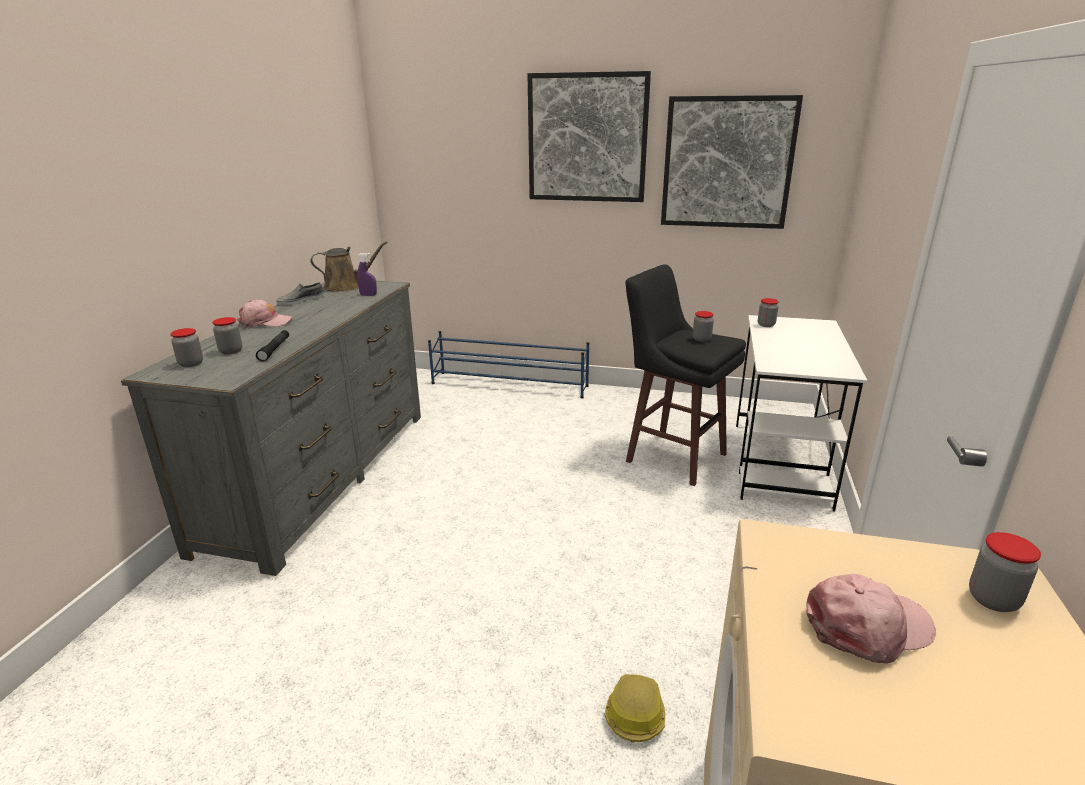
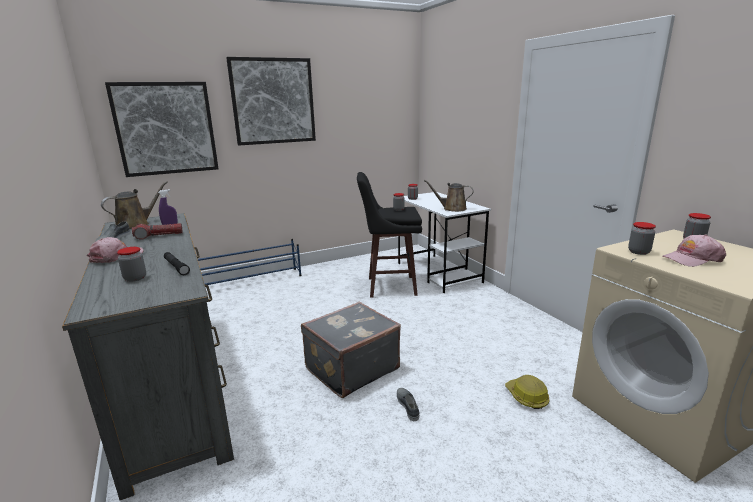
camera: 40 degrees left, 5 degrees down
jar [170,328,203,367] -> jar moved to [628,222,656,255]
picture [661,95,803,229] -> picture moved to [105,82,219,177]
pink cap [806,574,936,664] -> pink cap turned 135 degrees counterclockwise [662,234,726,267]
none -> flashlight [132,223,183,240]
none -> grey suitcase [301,301,401,398]
none -> grey shoe [397,388,420,421]
none -> brown watering can [424,180,474,212]

